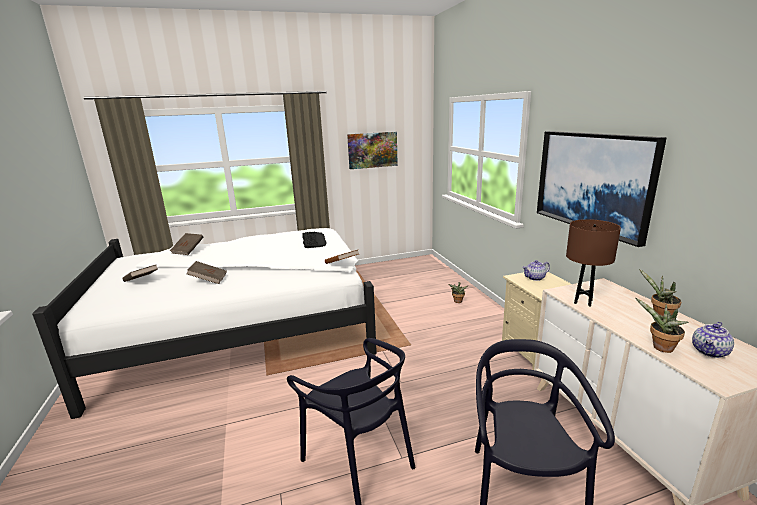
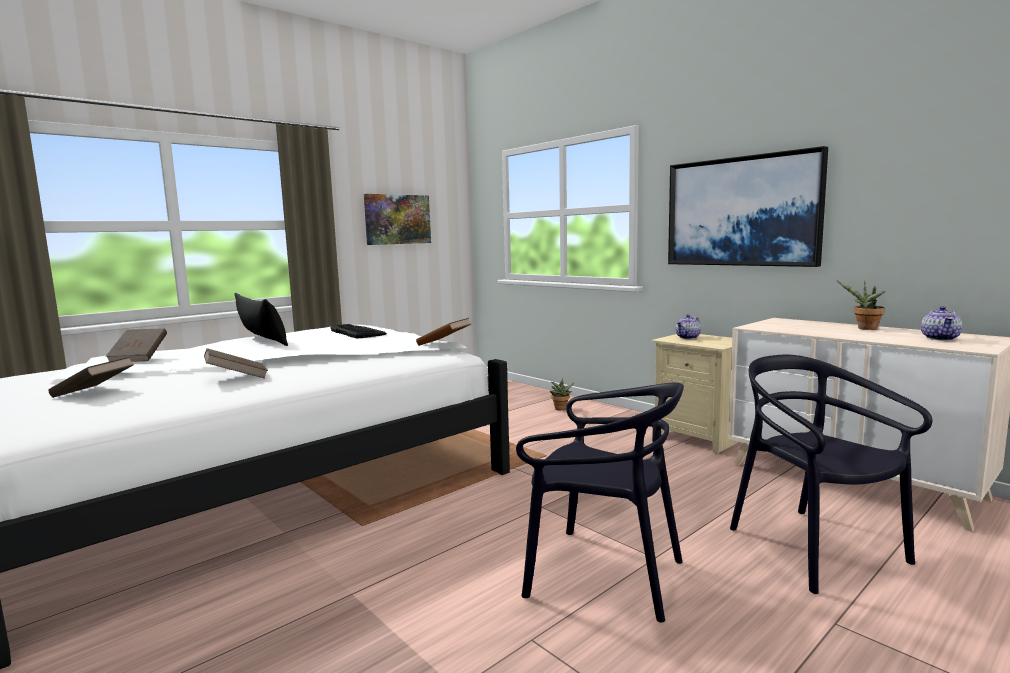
camera: 25 degrees left, 10 degrees down
brown table lamp [566,219,621,307] -> none
potted plant [636,298,689,353] -> none
none -> black pillow [234,293,288,346]

